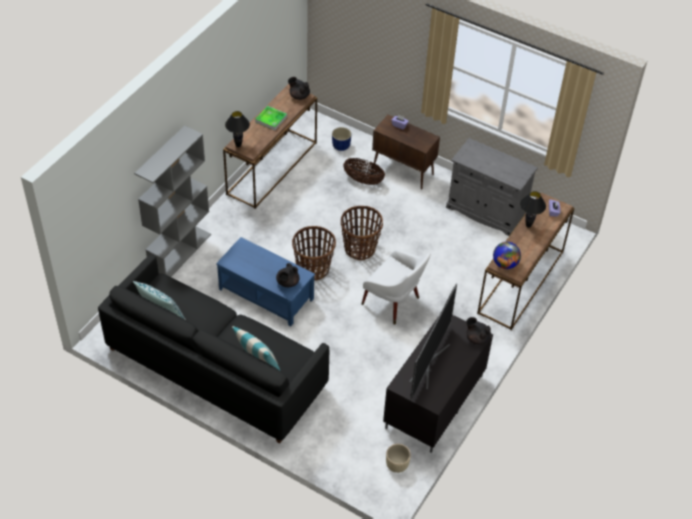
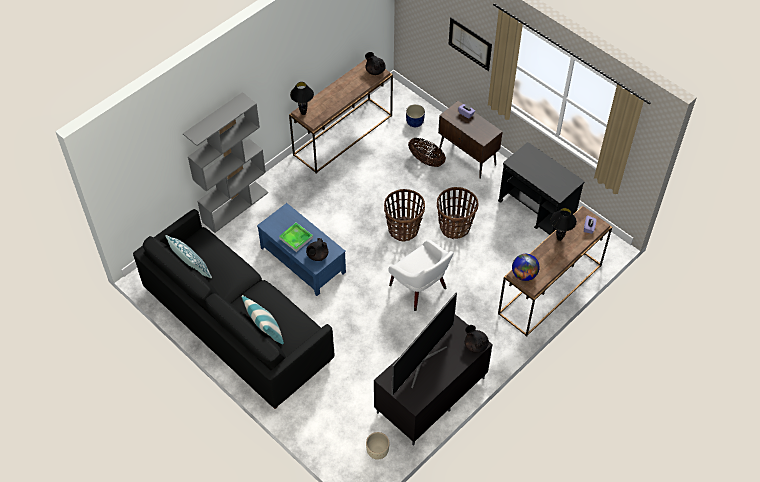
camera: 15 degrees right, 5 degrees up
tray [255,106,287,130] -> tray moved to [279,223,313,252]
basket [292,226,336,281] -> basket moved to [437,187,478,239]
grey cabinet [446,138,538,236] -> black cart [498,142,585,235]
none -> picture [448,17,492,71]

